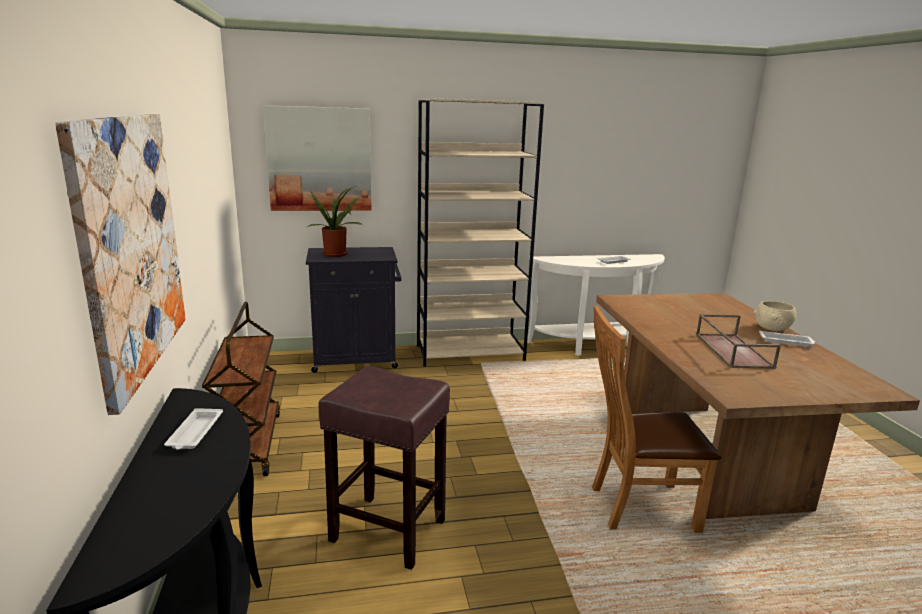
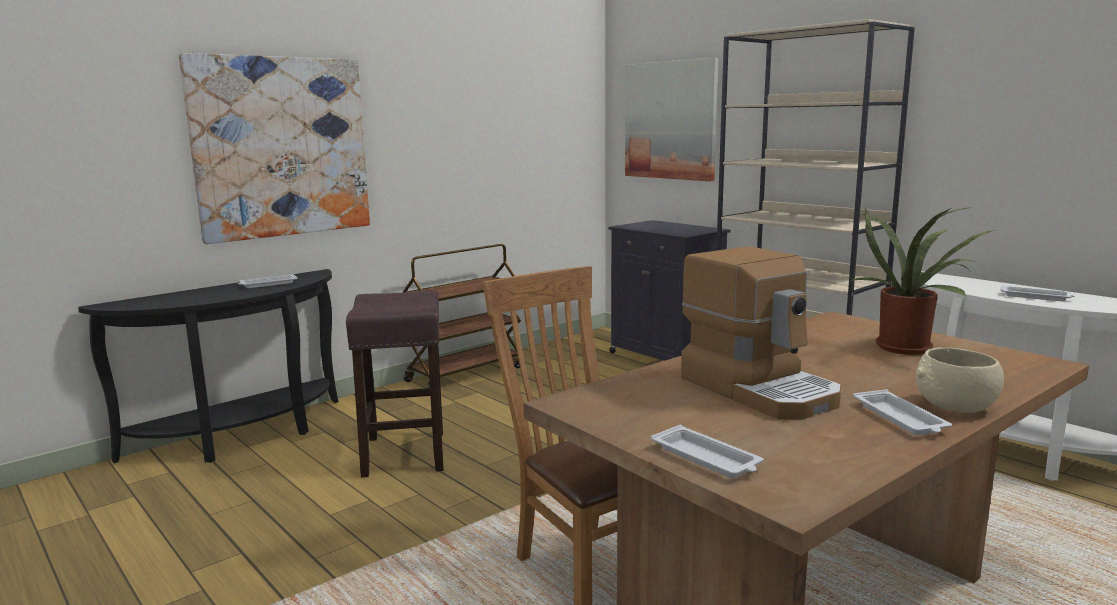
camera: 60 degrees right, 5 degrees down
potted plant [301,186,364,257] -> potted plant moved to [850,207,992,355]
brown tray [696,314,781,369] -> coffee machine [681,247,841,420]
none -> white tray [651,425,763,478]

